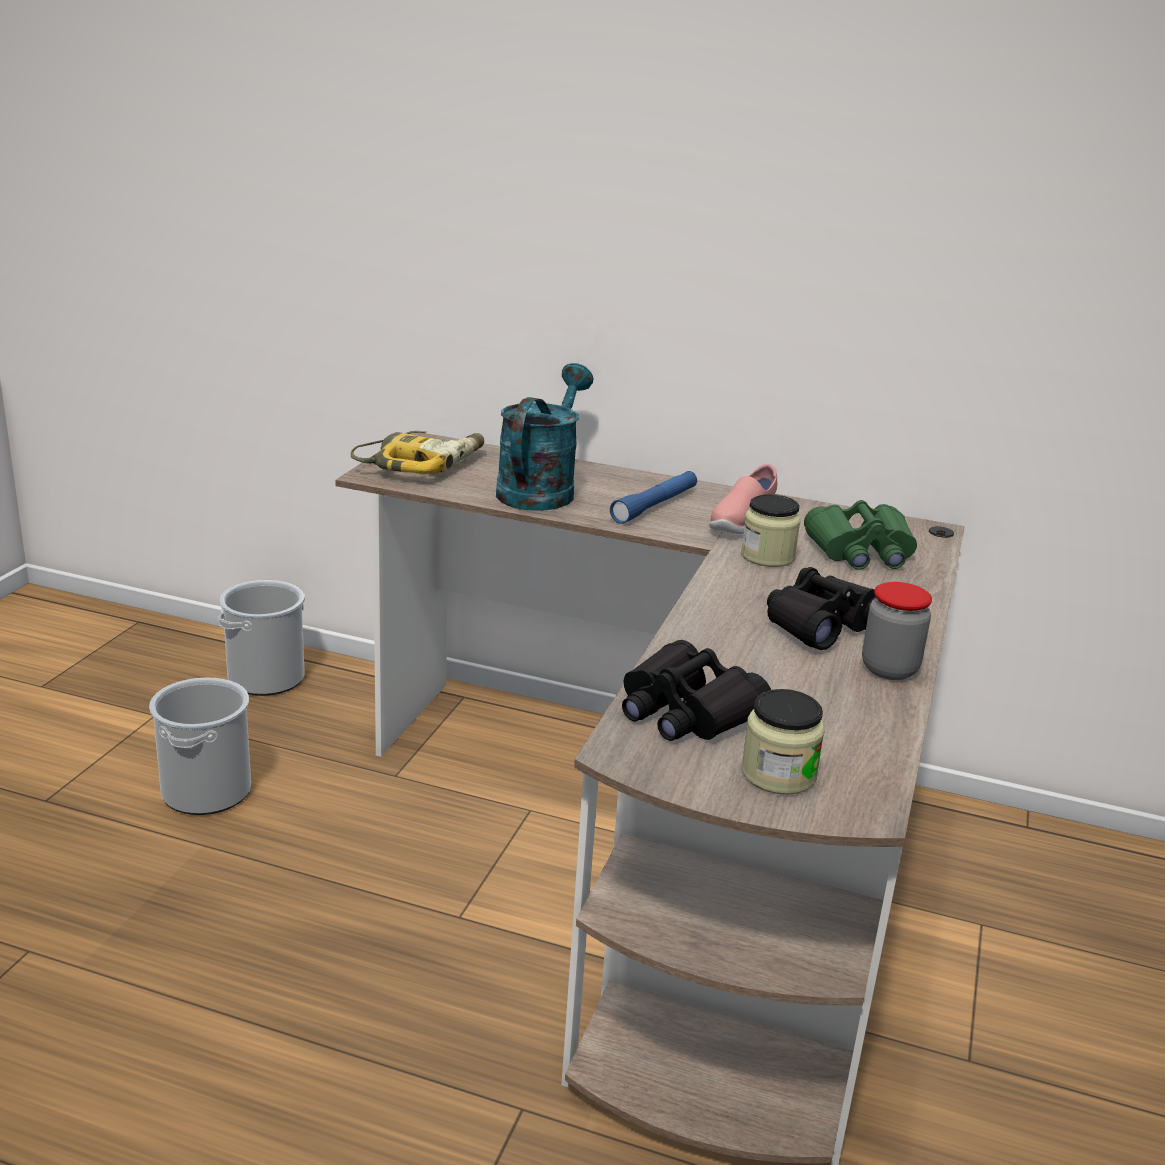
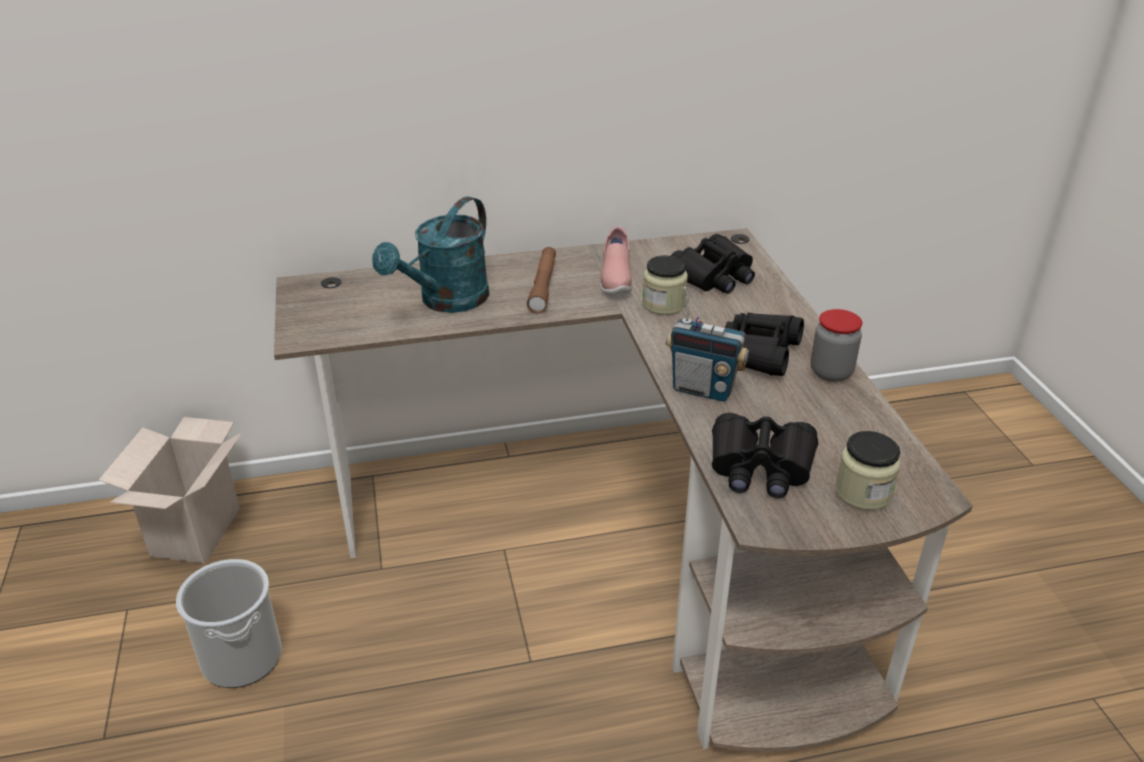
camera: 30 degrees left, 10 degrees up
bucket [219,580,305,696] -> cardboard box [99,417,242,563]
power drill [351,431,484,474] -> none
turquoise watering can [496,363,594,511] -> turquoise watering can turned 135 degrees counterclockwise [372,196,489,313]
blue flashlight [610,471,697,524] -> brown flashlight [527,247,556,314]
green binoculars [804,500,917,570] -> black binoculars [671,234,755,294]
none -> radio [666,287,749,402]

